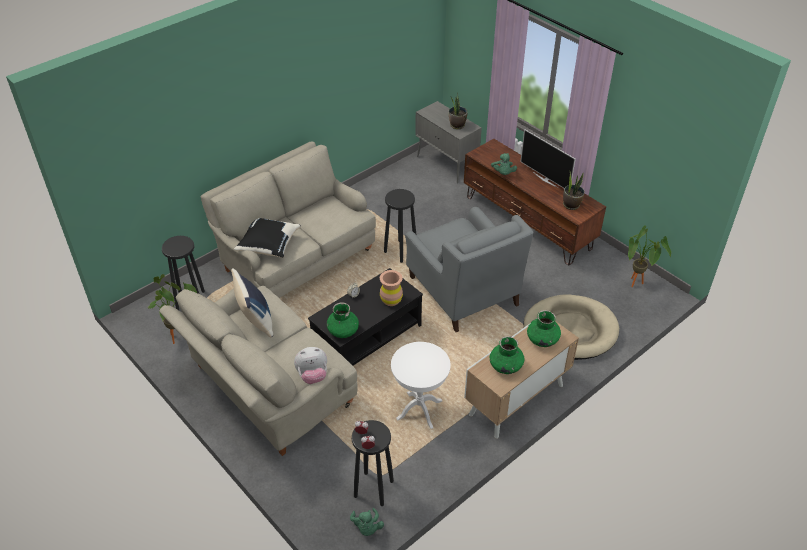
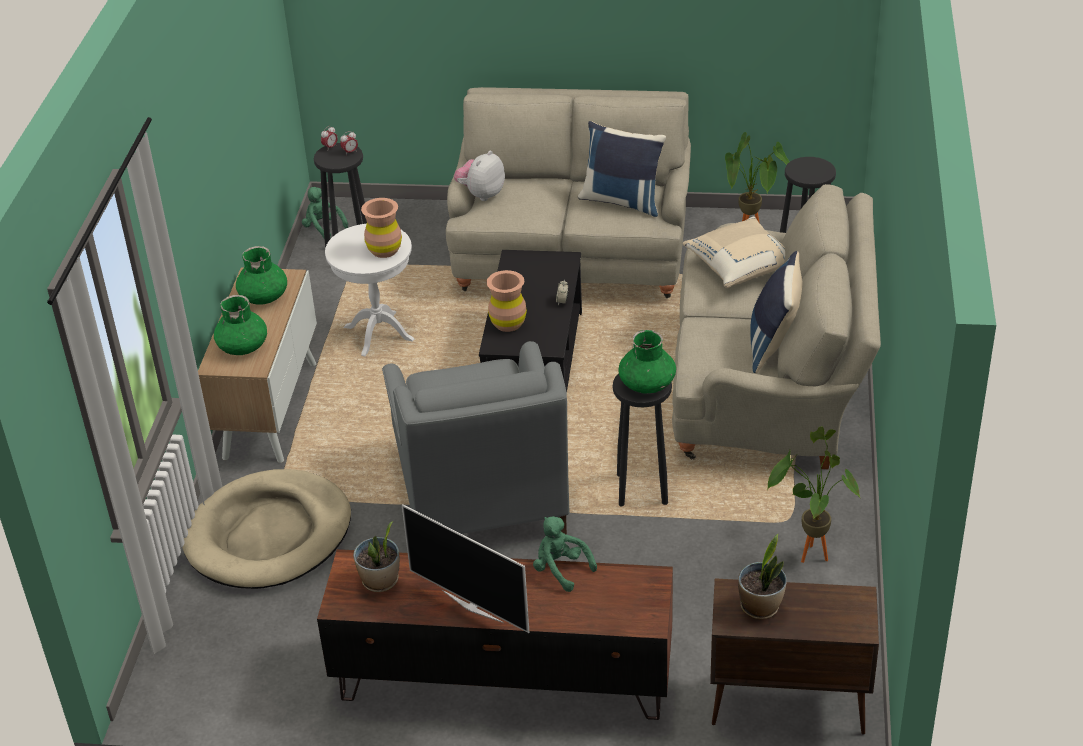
camera: 140 degrees right, 5 degrees down
black pillow [234,218,301,258] -> beige pillow [683,217,785,288]
green vase [326,302,359,338] -> green vase moved to [618,330,676,394]
grey armchair [405,207,533,332] -> grey armchair turned 120 degrees counterclockwise [382,341,569,534]
grey cabinet [415,101,482,184] -> brown cabinet [710,578,879,735]
television [520,129,576,188] -> television turned 150 degrees counterclockwise [402,504,529,633]
potted plant [628,225,671,287] -> potted plant moved to [767,426,860,563]
none -> brown vase [361,198,402,258]
none -> blue pillow [750,251,803,373]

